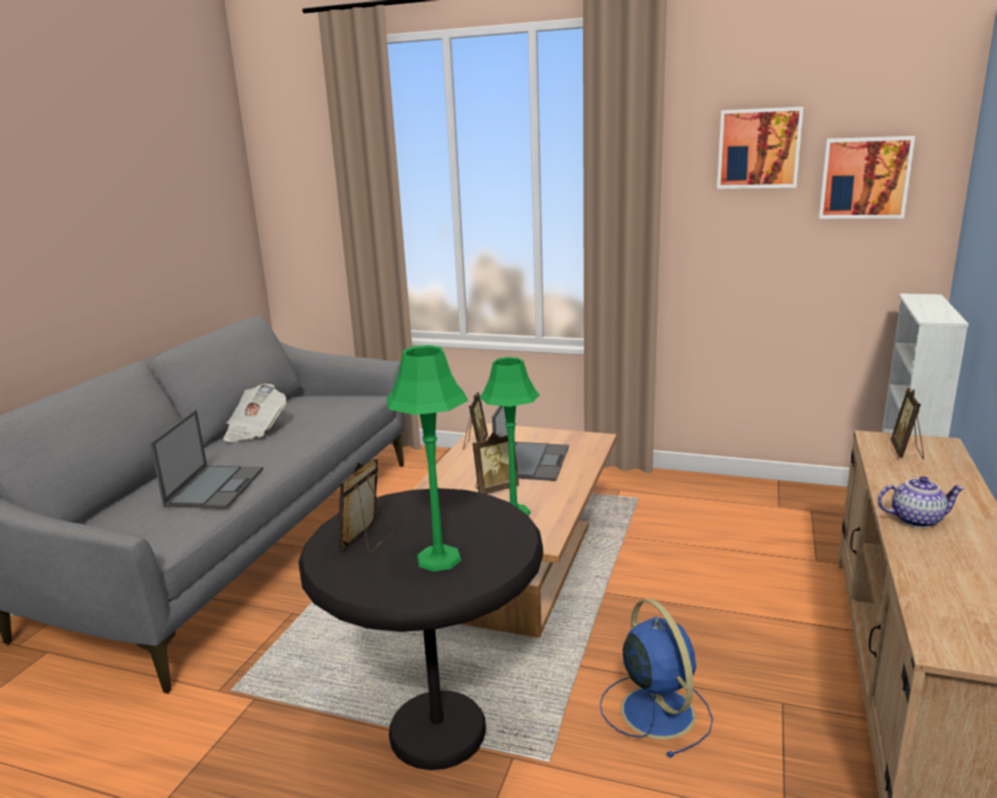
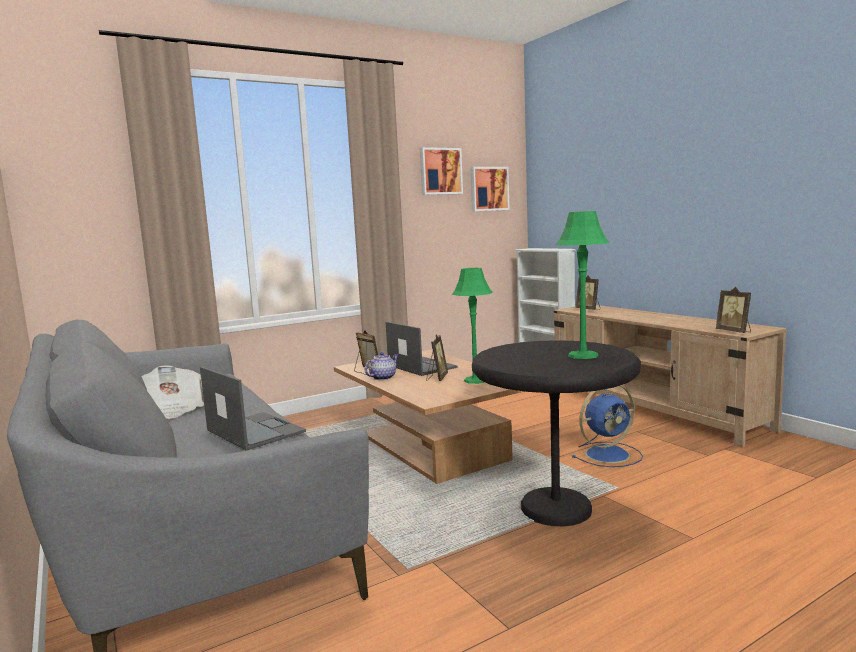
camera: 50 degrees left, 10 degrees down
picture frame [338,458,393,554] -> picture frame moved to [716,287,751,333]
blue fan [600,599,713,758] -> blue fan turned 135 degrees clockwise [572,385,643,467]
teapot [878,476,965,528] -> teapot moved to [365,352,398,380]

